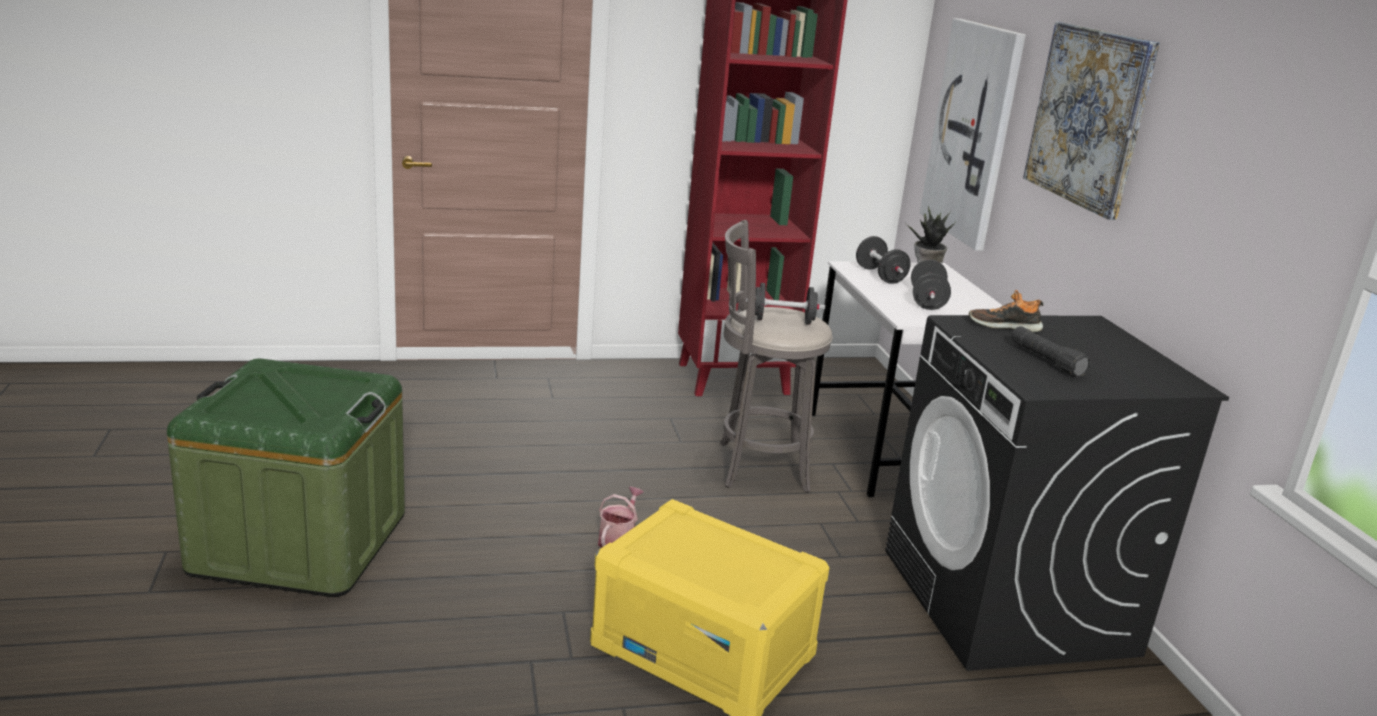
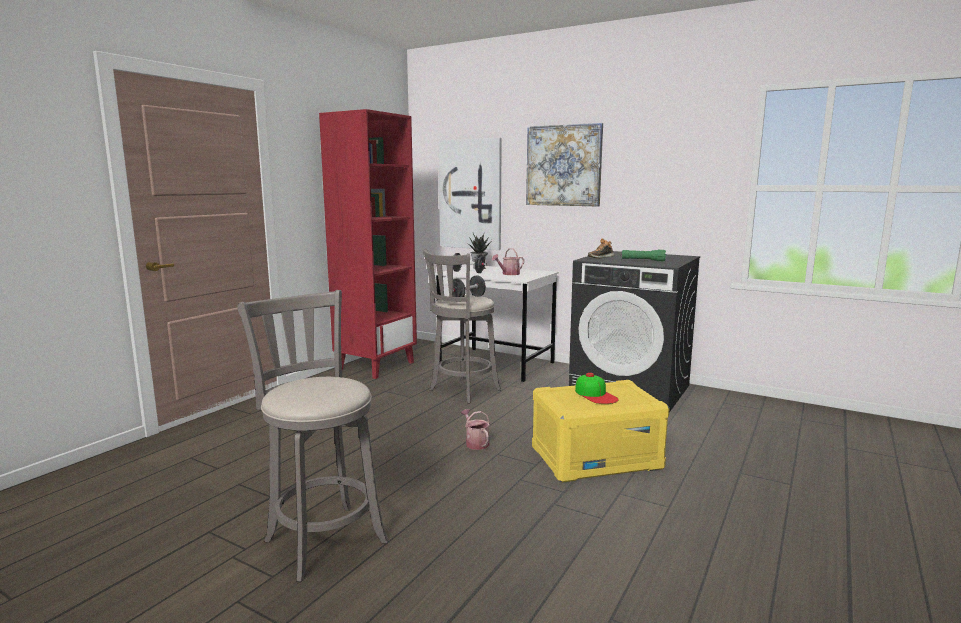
camera: 45 degrees left, 10 degrees down
green storage box [167,358,405,597] -> grey stool [237,290,388,582]
black dumbbell [911,259,951,310] -> watering can [492,248,524,275]
black flashlight [1011,326,1091,377] -> green flashlight [622,250,666,261]
none -> cap [575,373,619,404]

